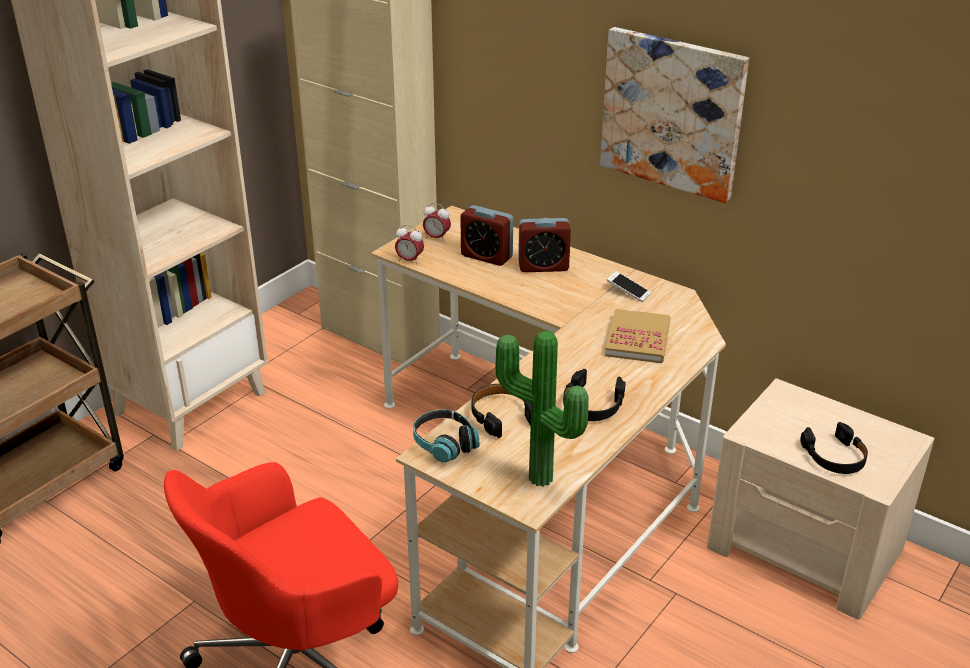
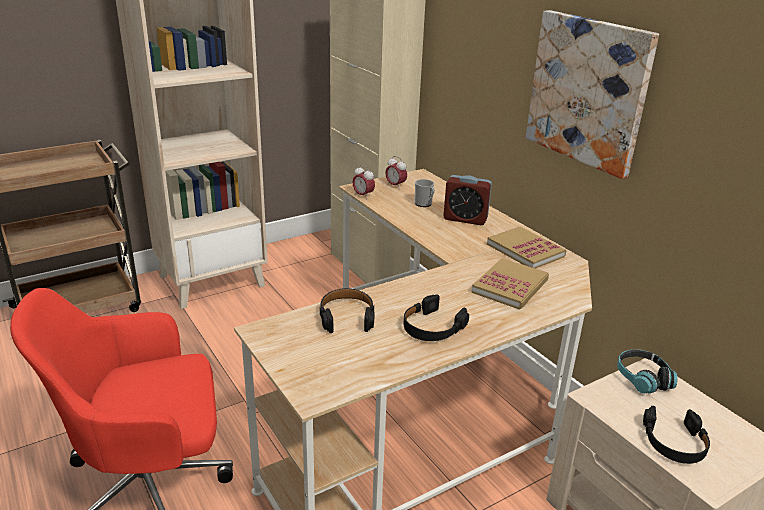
camera: 20 degrees right, 5 degrees down
headphones [413,409,479,463] -> headphones moved to [617,349,678,394]
alarm clock [460,205,513,266] -> mug [415,179,435,207]
potted plant [495,331,589,487] -> none
phone [607,271,651,302] -> book [487,227,567,269]

